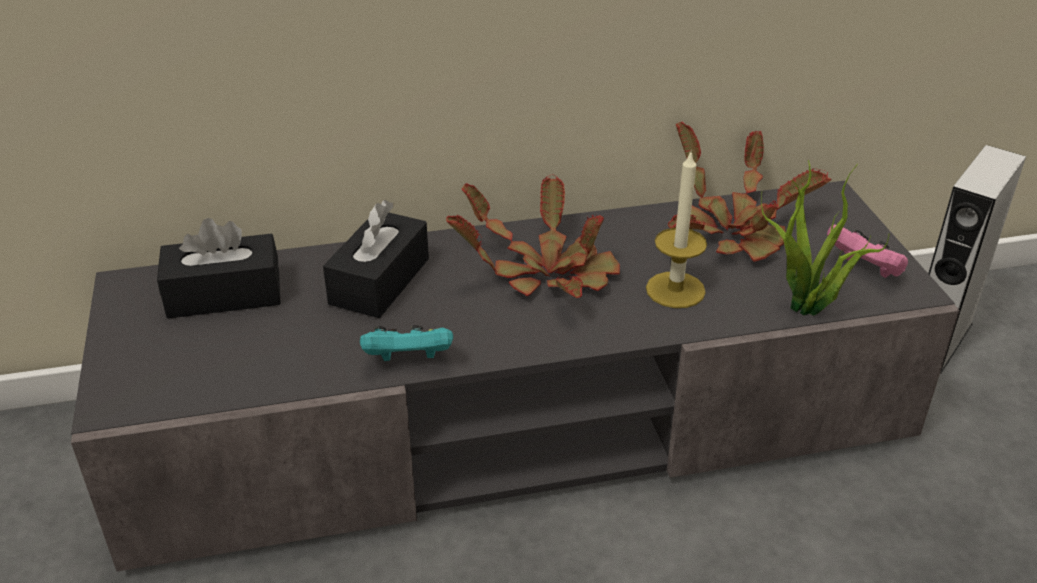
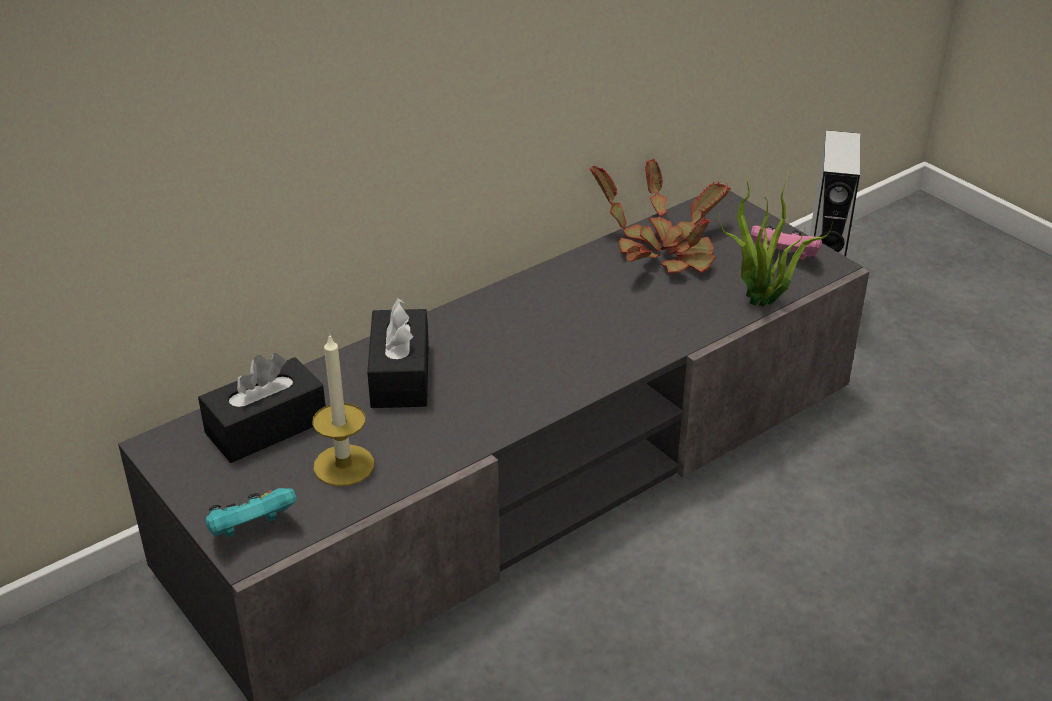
camera: 25 degrees left, 0 degrees up
turquoise game controller [360,325,453,361] -> turquoise game controller moved to [206,488,297,538]
potted plant [446,174,620,298] -> none
candle [646,150,707,308] -> candle moved to [312,333,374,486]

